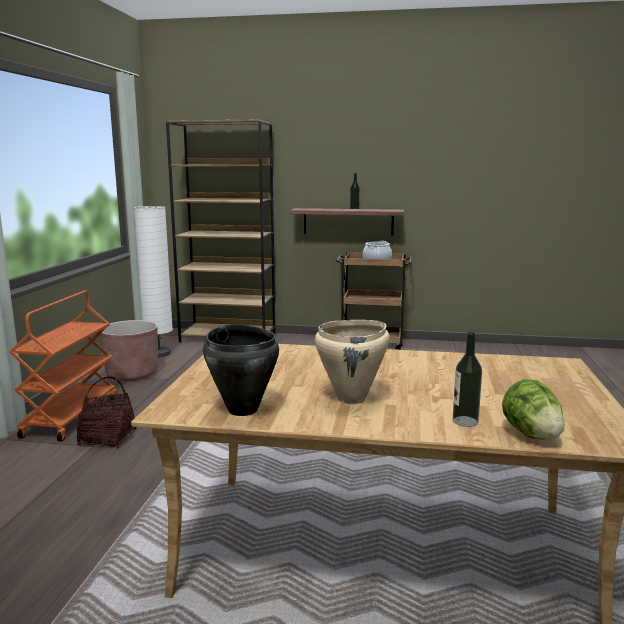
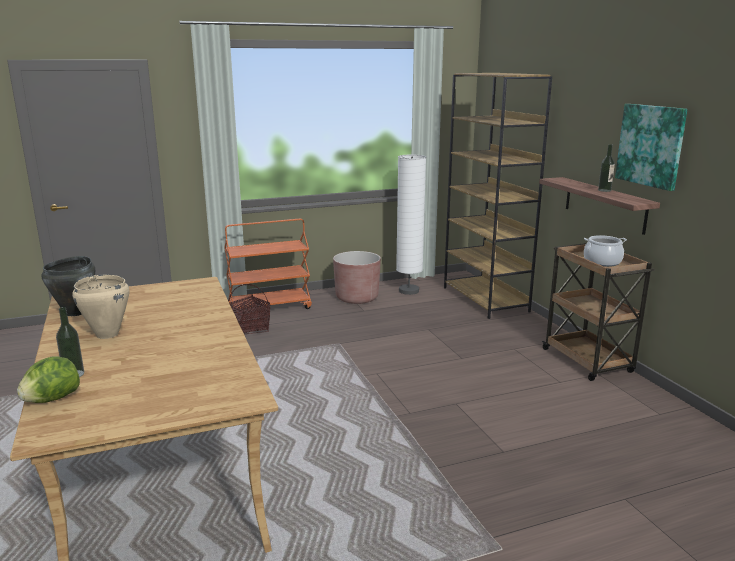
camera: 60 degrees right, 5 degrees up
none -> picture [615,104,687,191]

